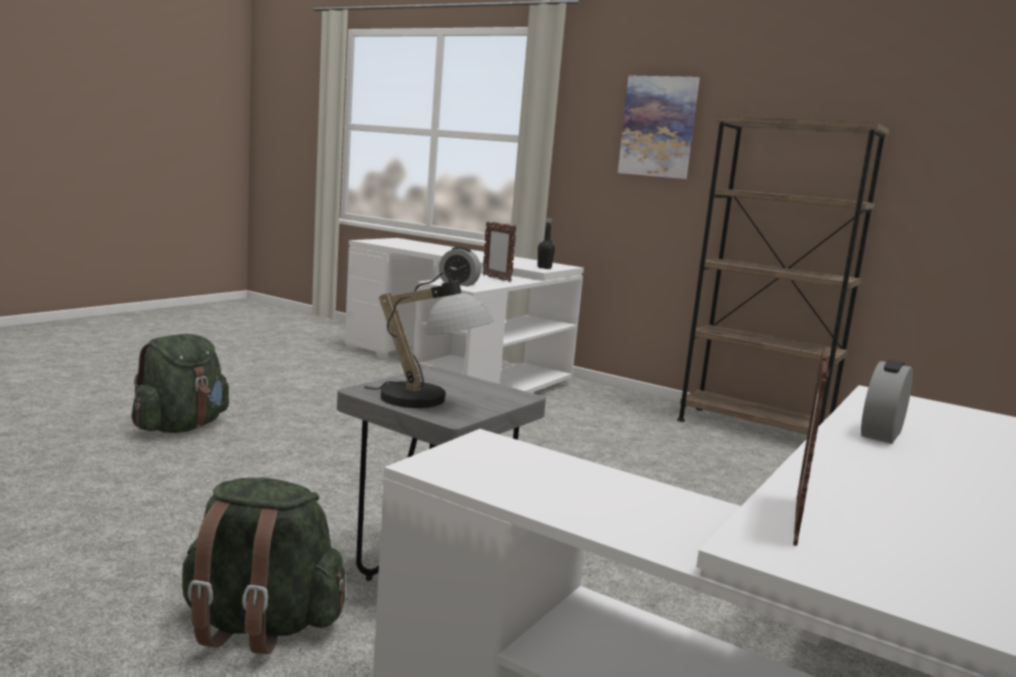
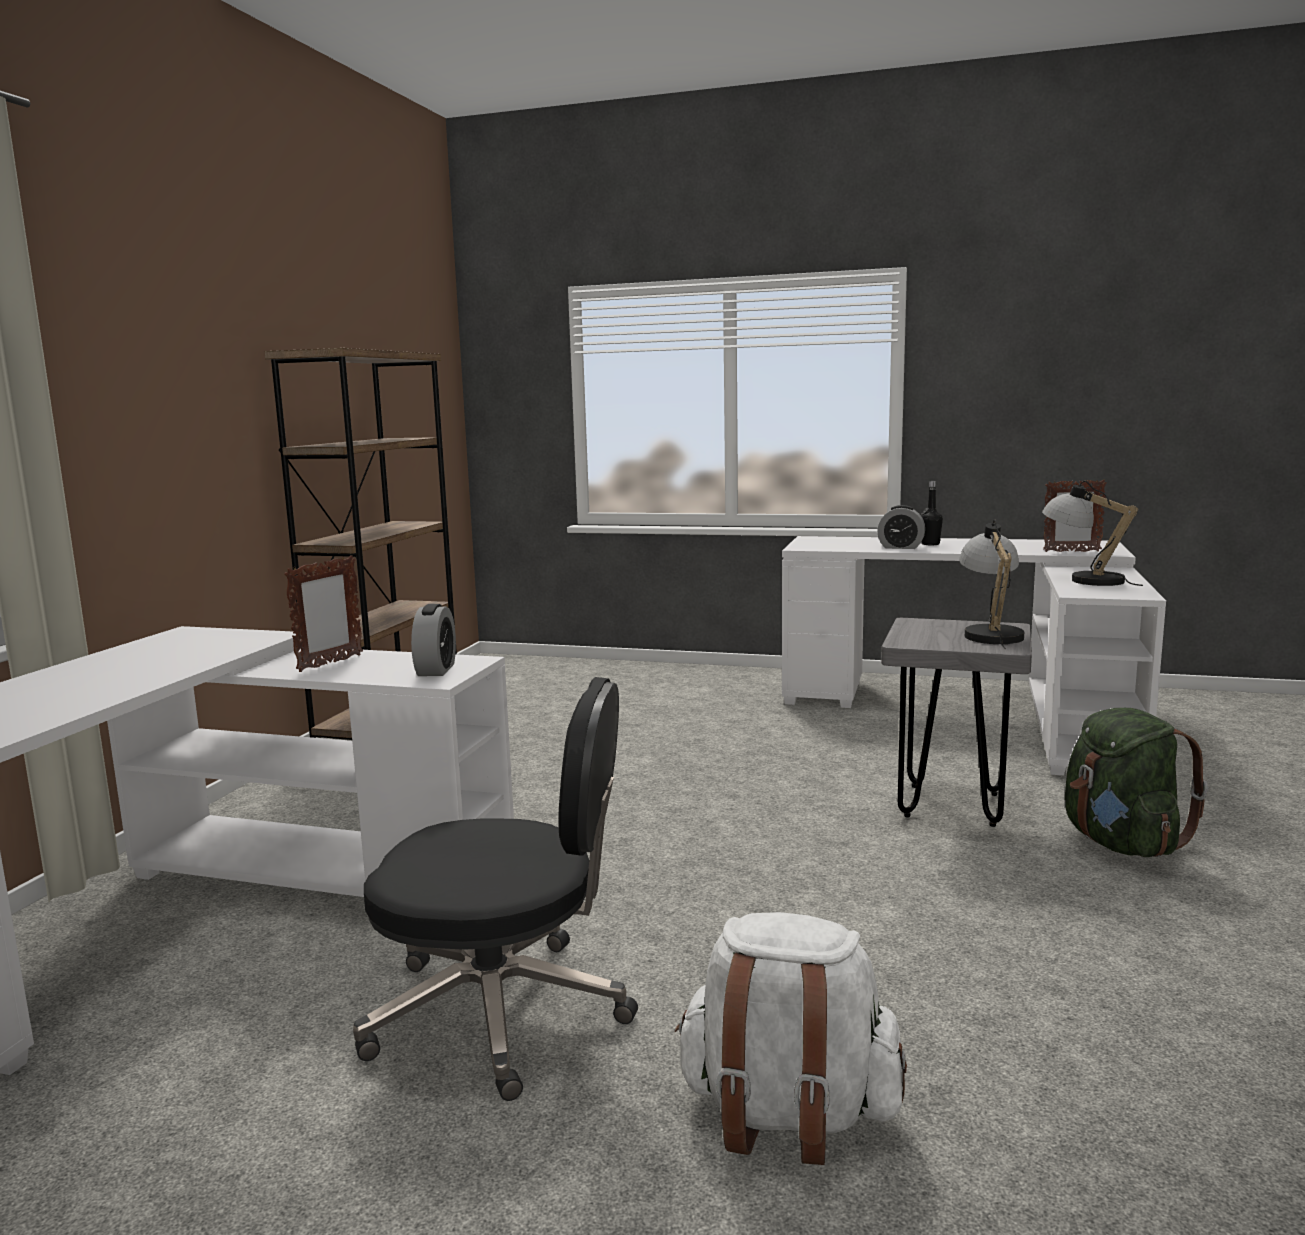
camera: 105 degrees left, 0 degrees up
green backpack [131,334,229,433] -> white backpack [675,912,907,1165]
black bottle [538,218,555,269] -> black bottle moved to [921,481,943,545]
picture [618,75,700,179] -> none
none -> black office chair [353,677,638,1101]
none -> table lamp [1042,481,1143,586]

